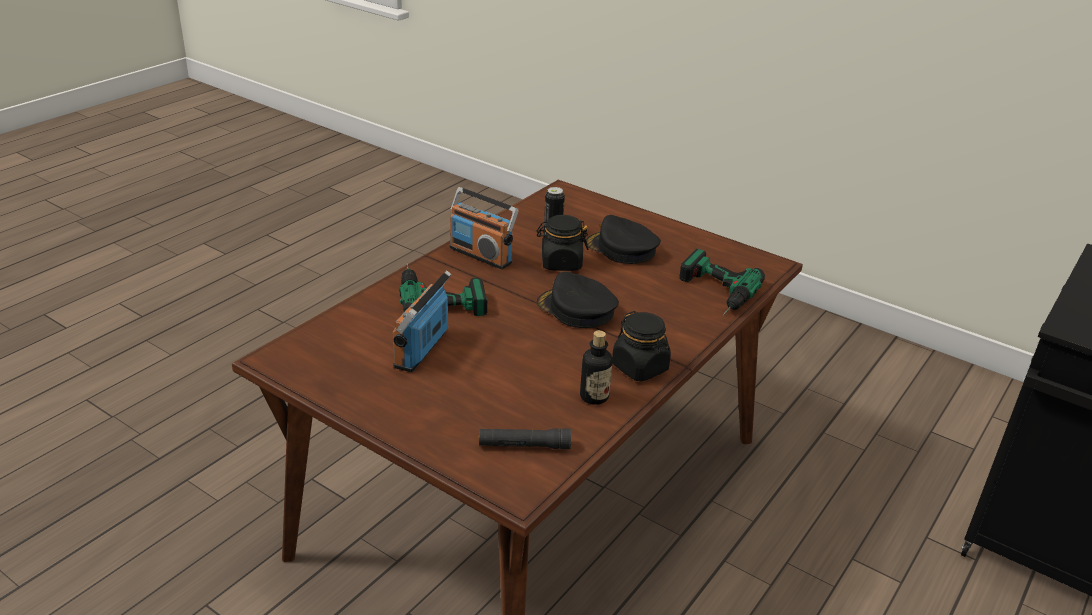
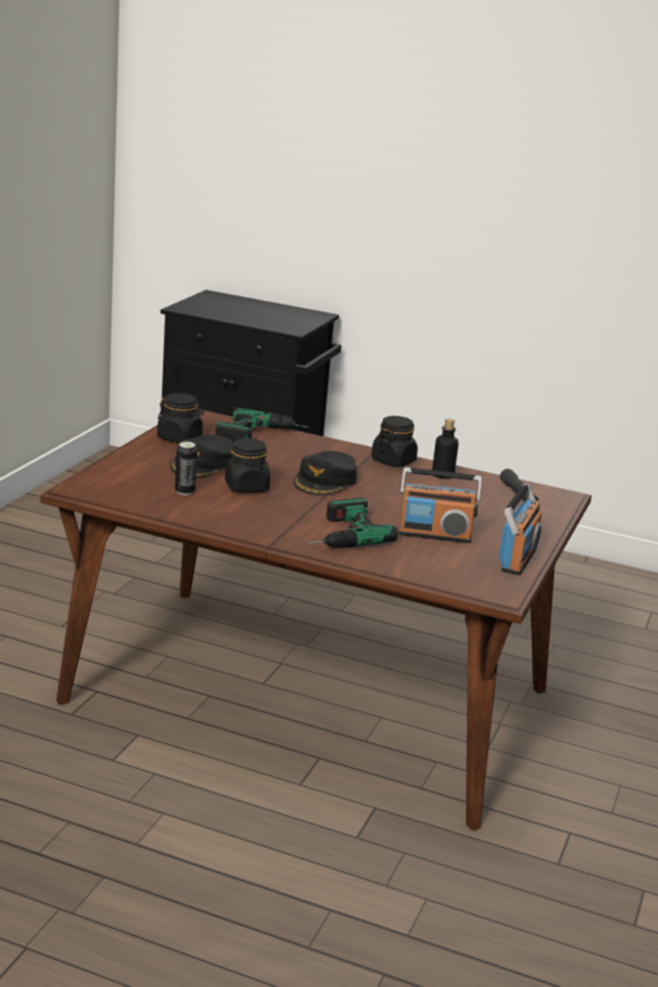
camera: 105 degrees left, 10 degrees down
radio [449,187,519,269] -> radio moved to [499,483,542,575]
none -> black jar [157,393,204,443]

